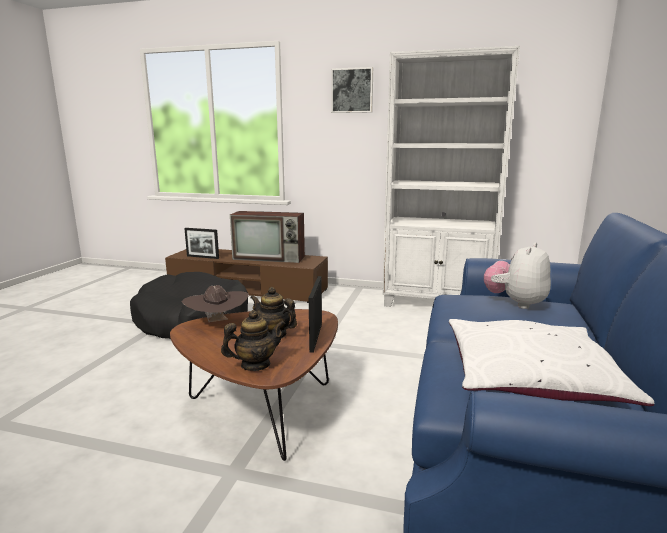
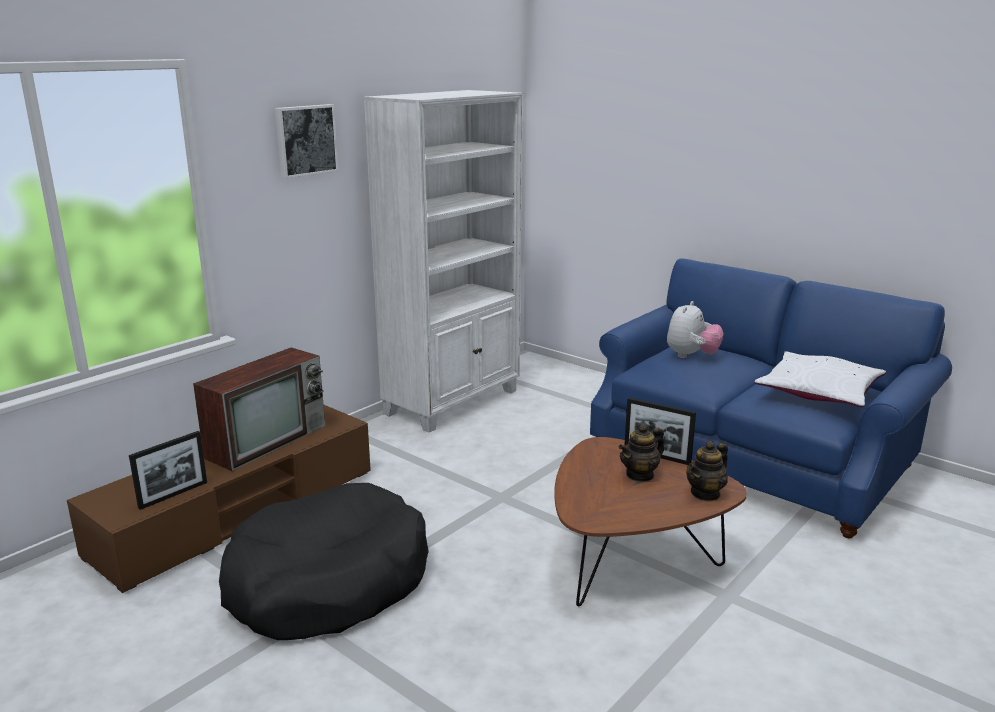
camera: 65 degrees left, 5 degrees up
brown hat [182,285,249,322] -> none
teapot [221,310,285,371] -> teapot turned 135 degrees counterclockwise [686,441,728,502]
plush toy [484,242,551,309] -> plush toy turned 120 degrees counterclockwise [667,301,724,358]

